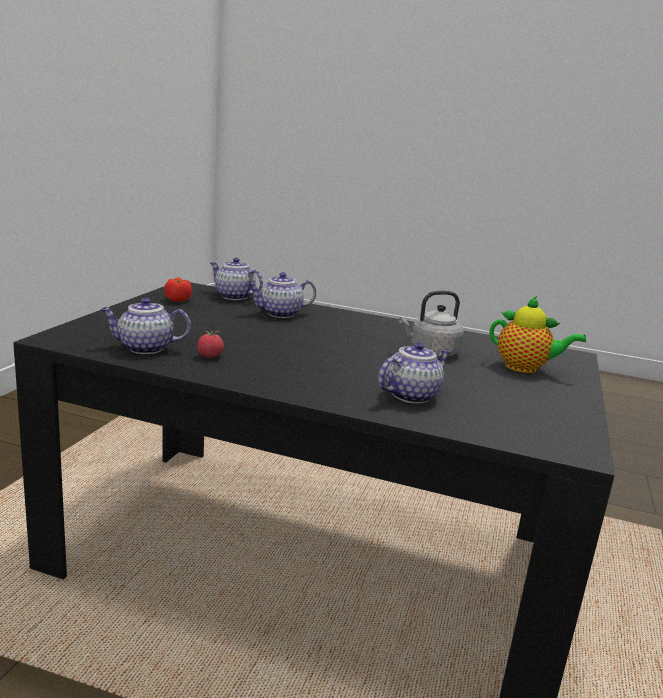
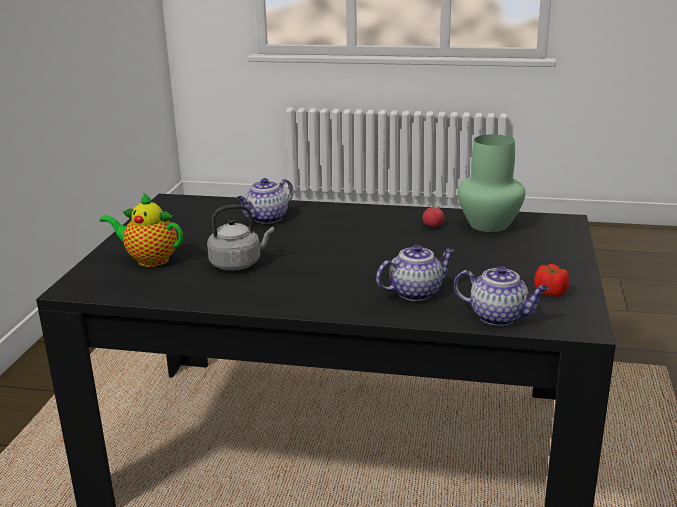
camera: 175 degrees right, 5 degrees up
teapot [100,298,191,354] -> green vase [457,134,526,232]

